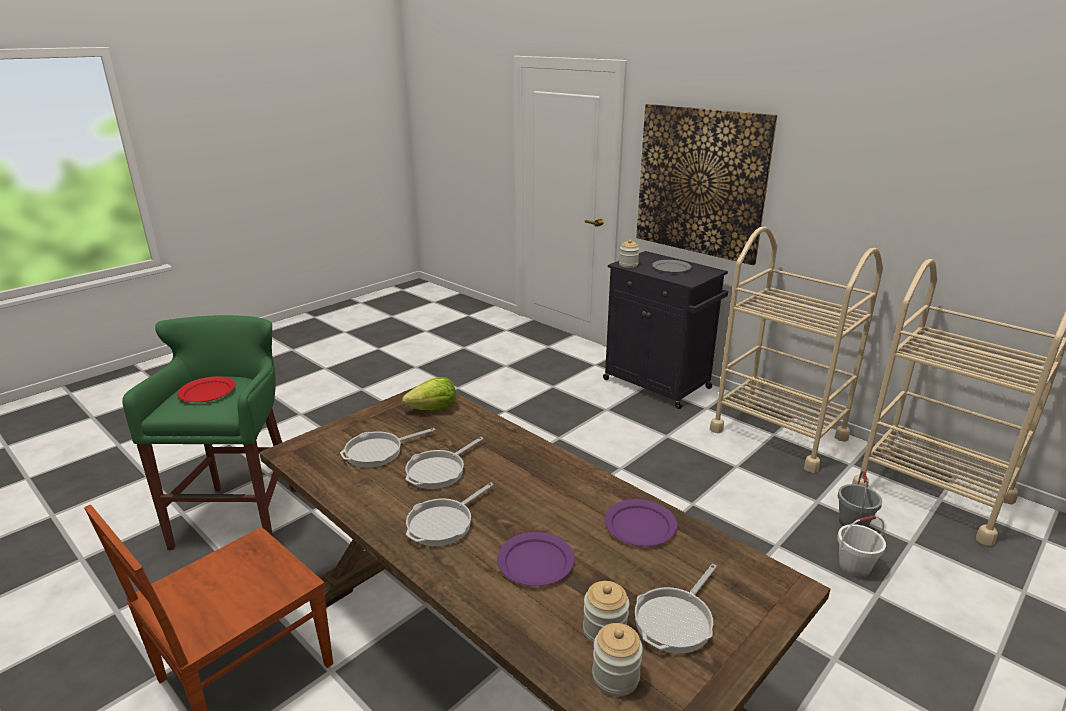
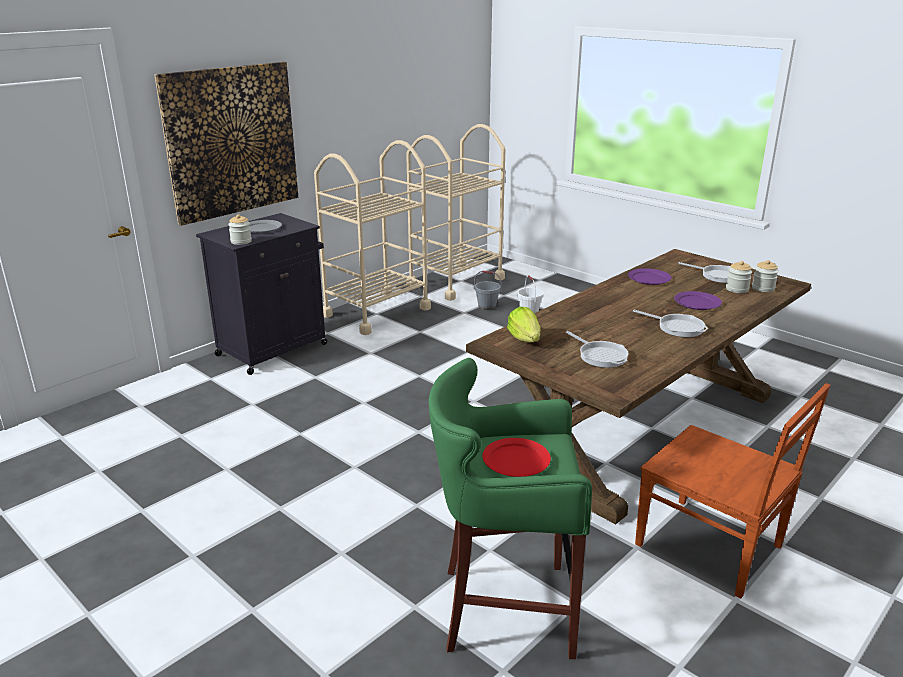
camera: 90 degrees left, 0 degrees up
frying pan [405,437,483,489] -> none

